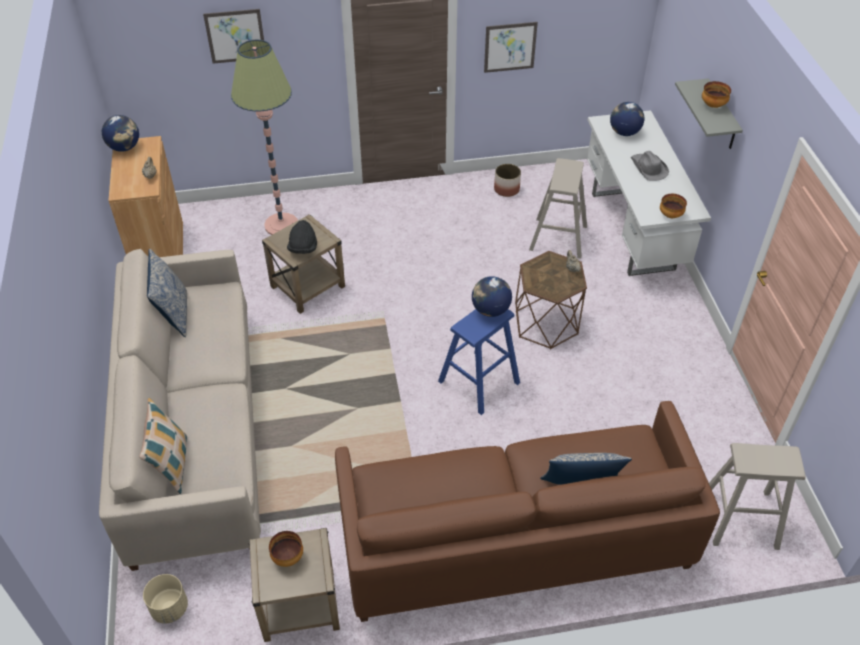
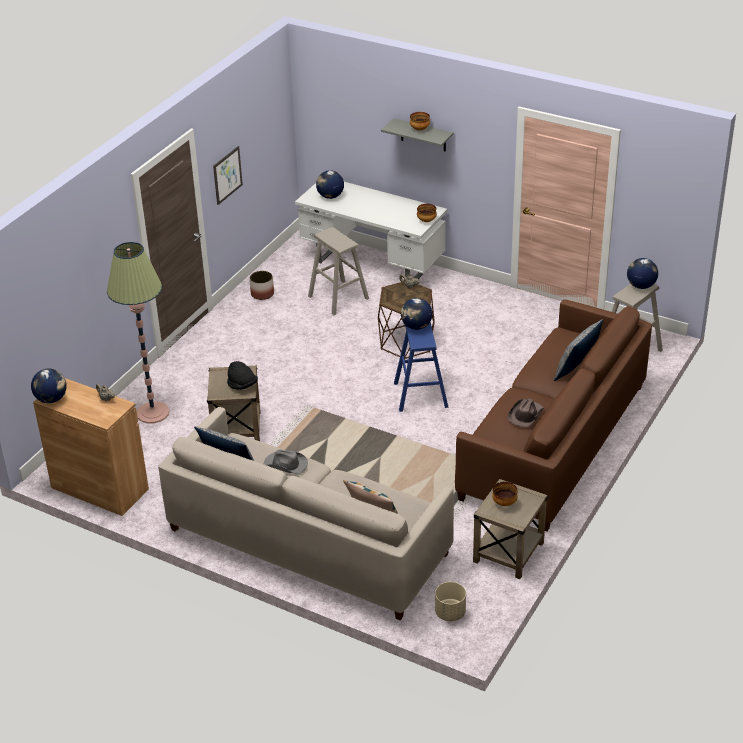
camera: 50 degrees left, 10 degrees down
picture [203,9,264,64] -> none
grey hat [631,151,669,181] -> grey hat moved to [264,450,308,475]
none -> brown hat [508,399,544,427]
none -> globe [627,258,658,289]

